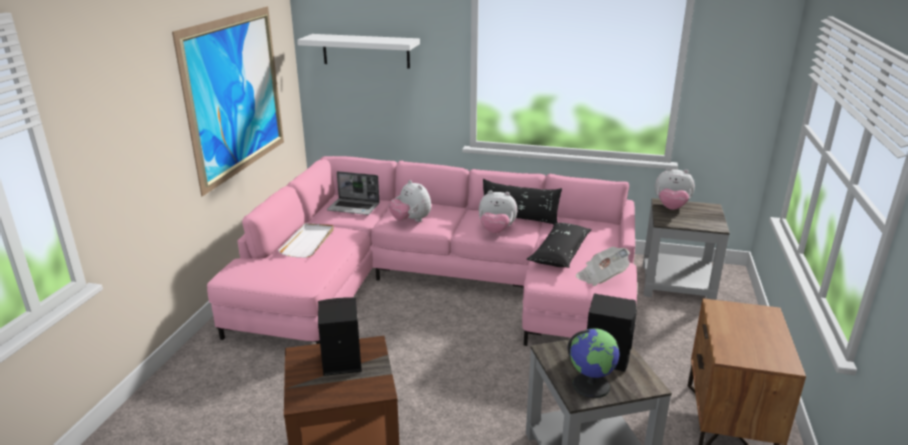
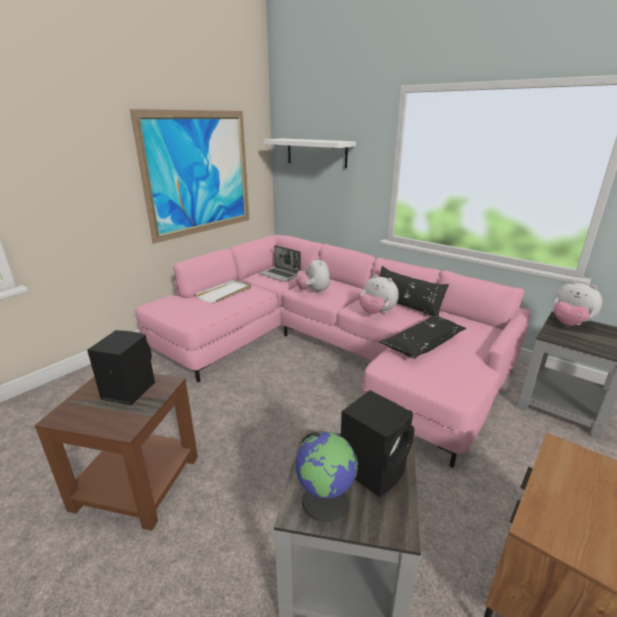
camera: 25 degrees right, 0 degrees up
newspaper [576,247,630,286] -> none

